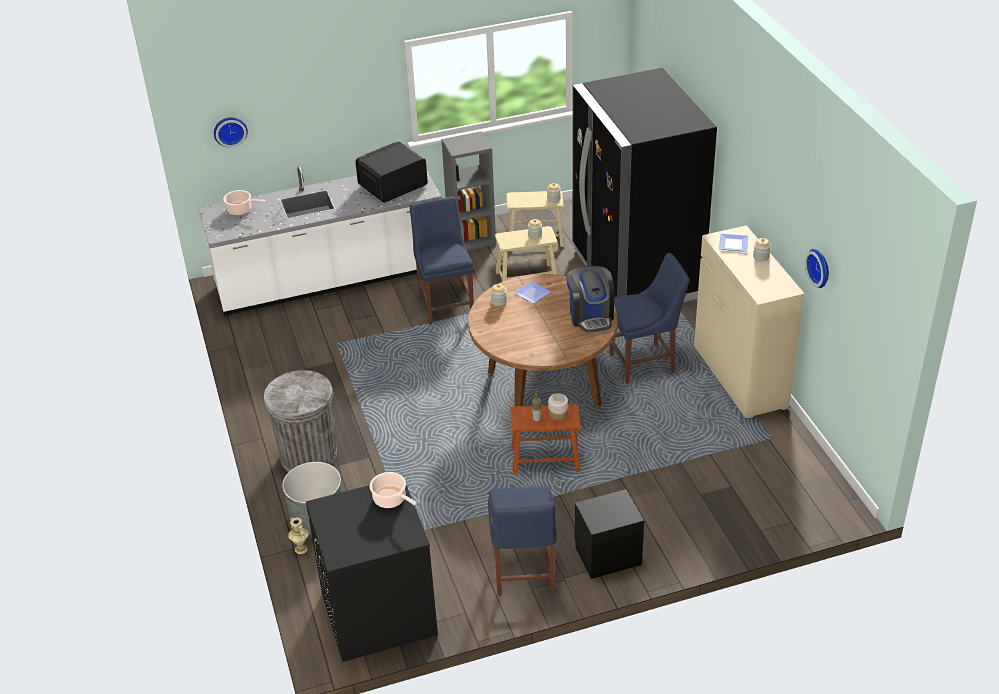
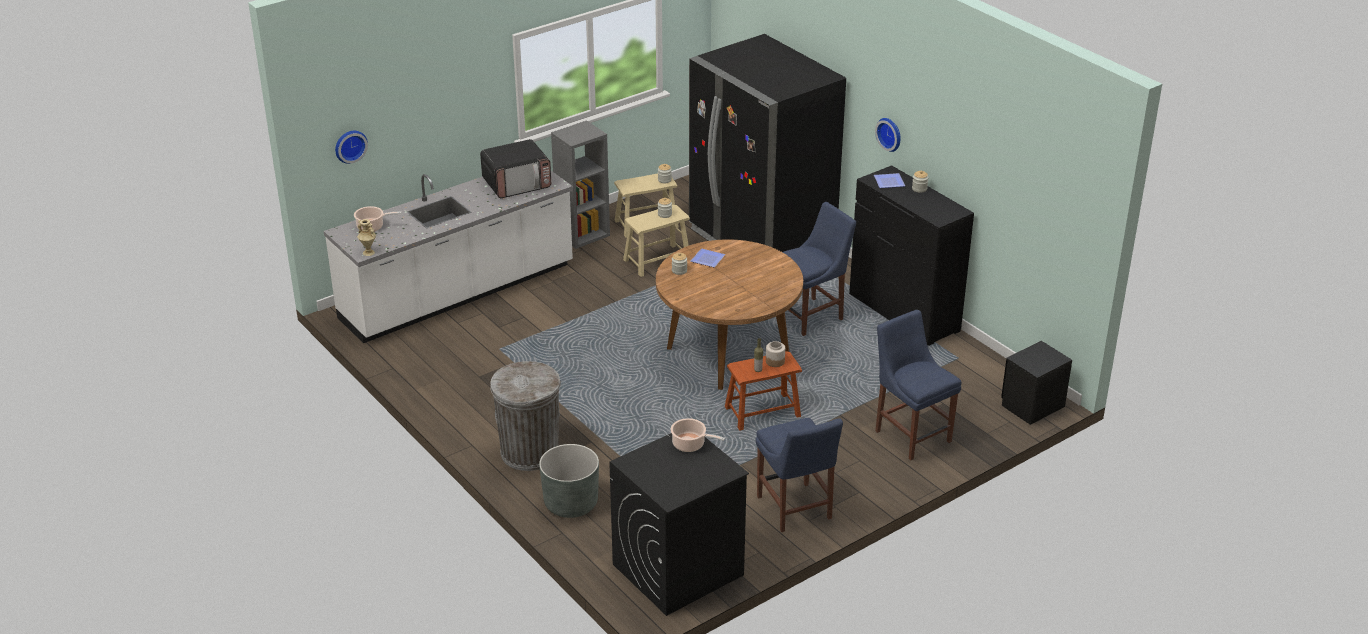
camera: 20 degrees left, 5 degrees down
beige vase [288,517,308,554] -> beige vase moved to [357,219,376,256]
microwave [355,141,428,203] -> microwave turned 150 degrees counterclockwise [480,139,551,198]
blue chair [410,197,474,325] -> blue chair moved to [875,310,961,460]
coffee machine [566,265,614,332] -> none
black nightstand [575,489,644,579] -> black nightstand moved to [1001,341,1072,425]
beige dresser [694,225,805,418] -> black dresser [849,165,974,346]
wall clock [805,249,829,288] -> wall clock moved to [875,118,901,152]

